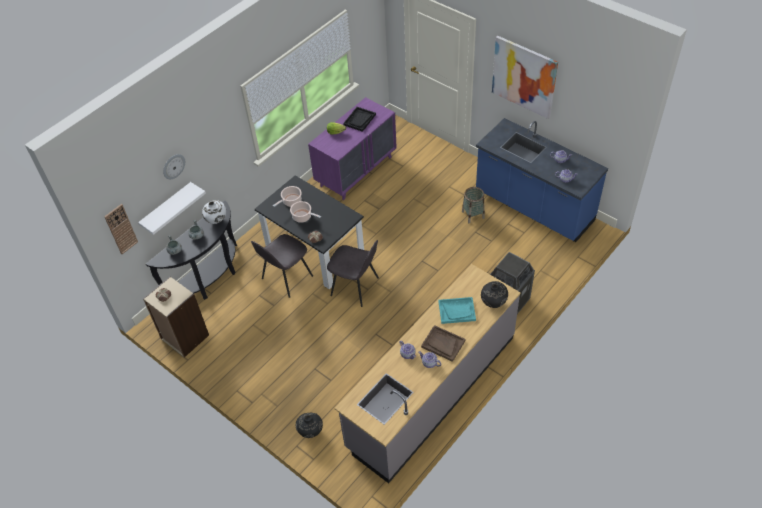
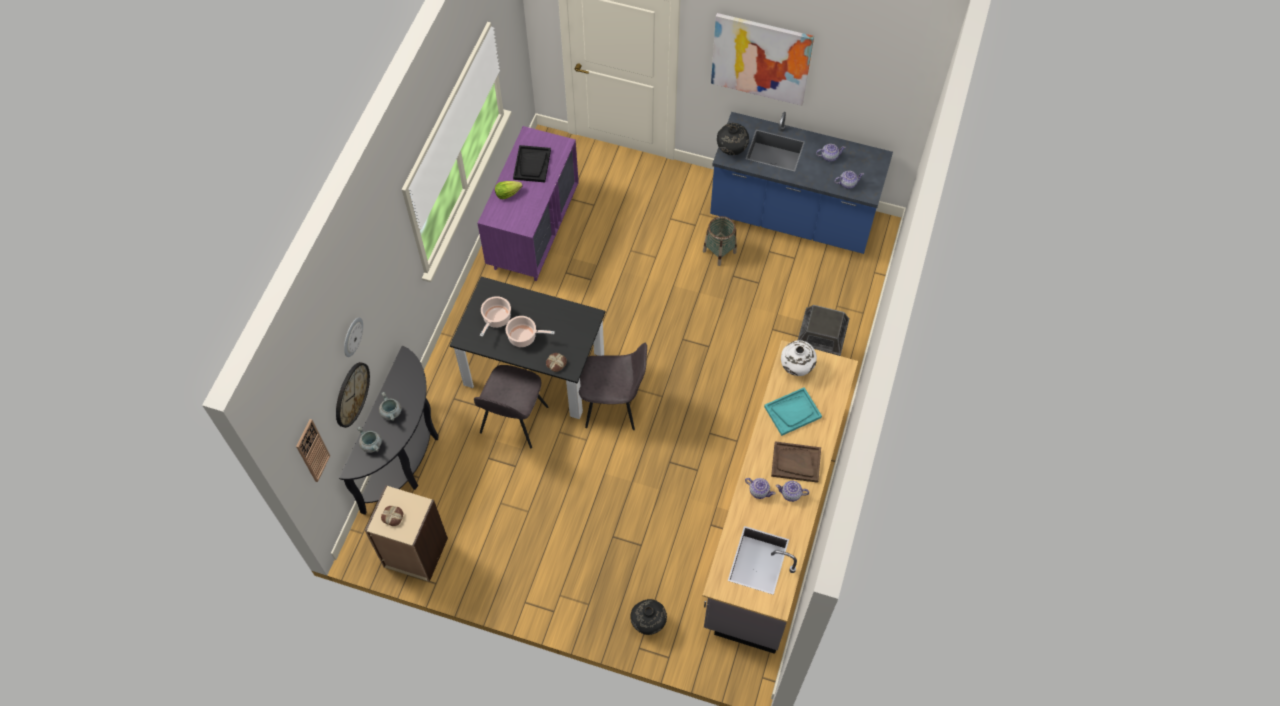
camera: 25 degrees left, 10 degrees up
white shelf [138,182,206,235] -> wall clock [336,362,370,428]
white vase [202,200,226,224] -> white vase moved to [781,340,817,376]
black vase [481,281,508,308] -> black vase moved to [717,123,749,155]

